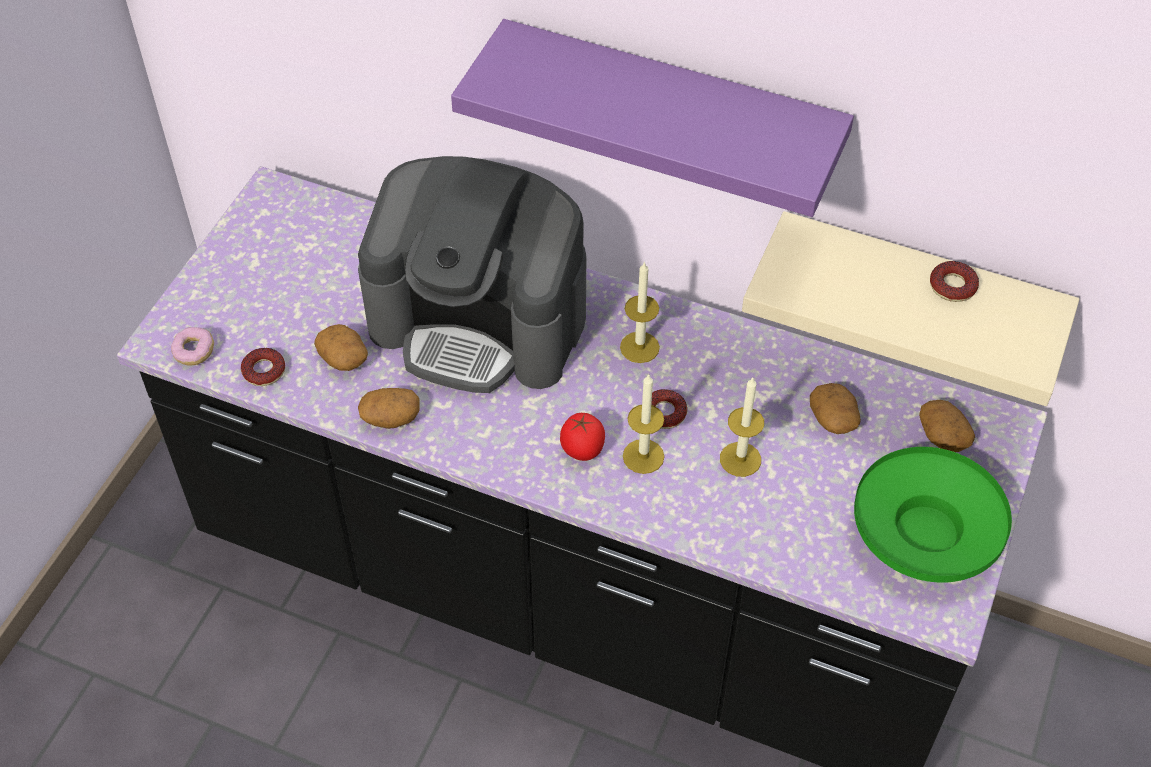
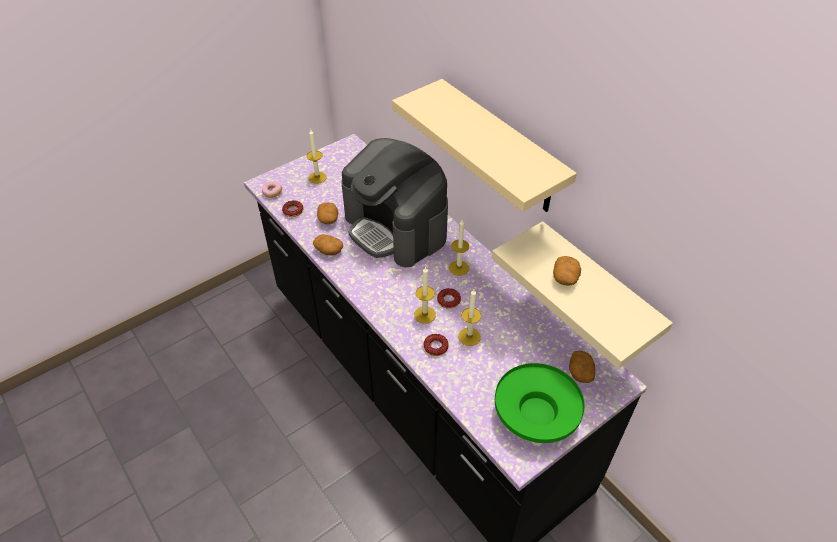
camera: 30 degrees right, 5 degrees down
purple shelf [451,19,854,217] -> beige shelf [392,79,577,212]
tomato [560,413,605,461] -> none
potato [810,383,861,434] -> potato moved to [553,256,581,286]
donut [930,261,979,302] -> donut moved to [423,334,449,356]
none -> candle [307,130,327,184]

